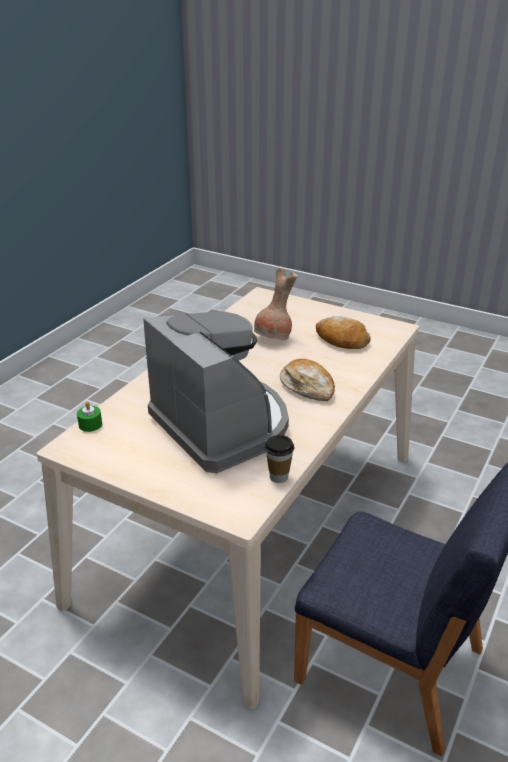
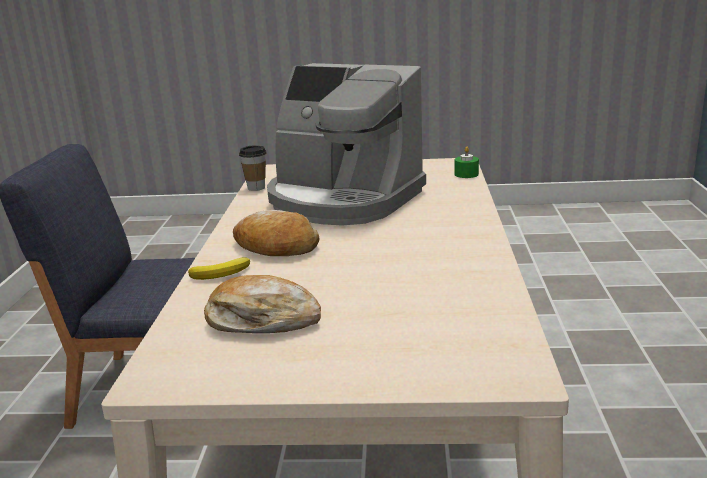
camera: 155 degrees right, 10 degrees down
brown vase [254,268,298,340] -> none
none -> banana [188,257,250,280]

